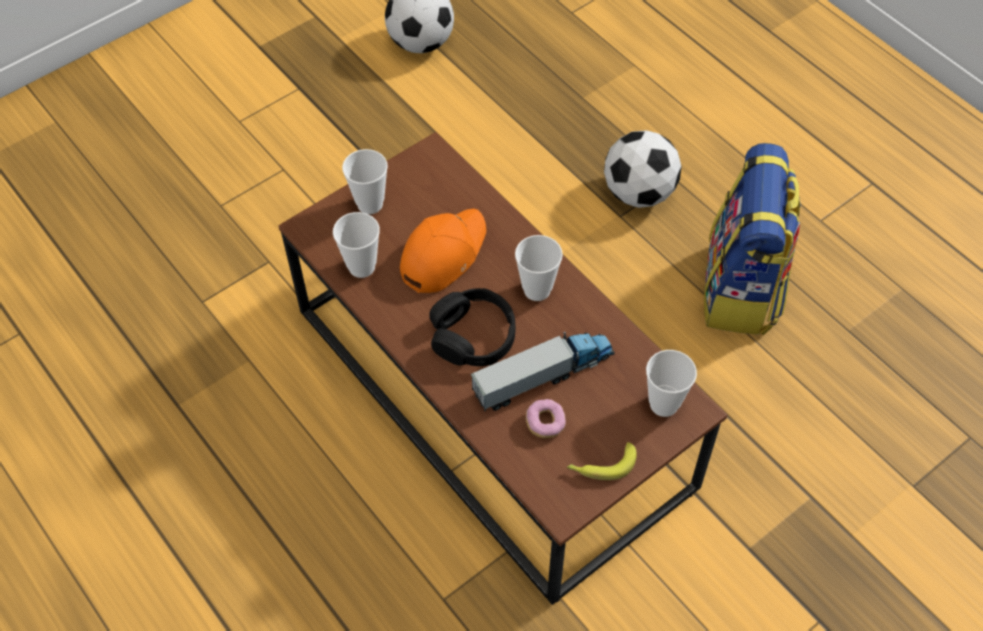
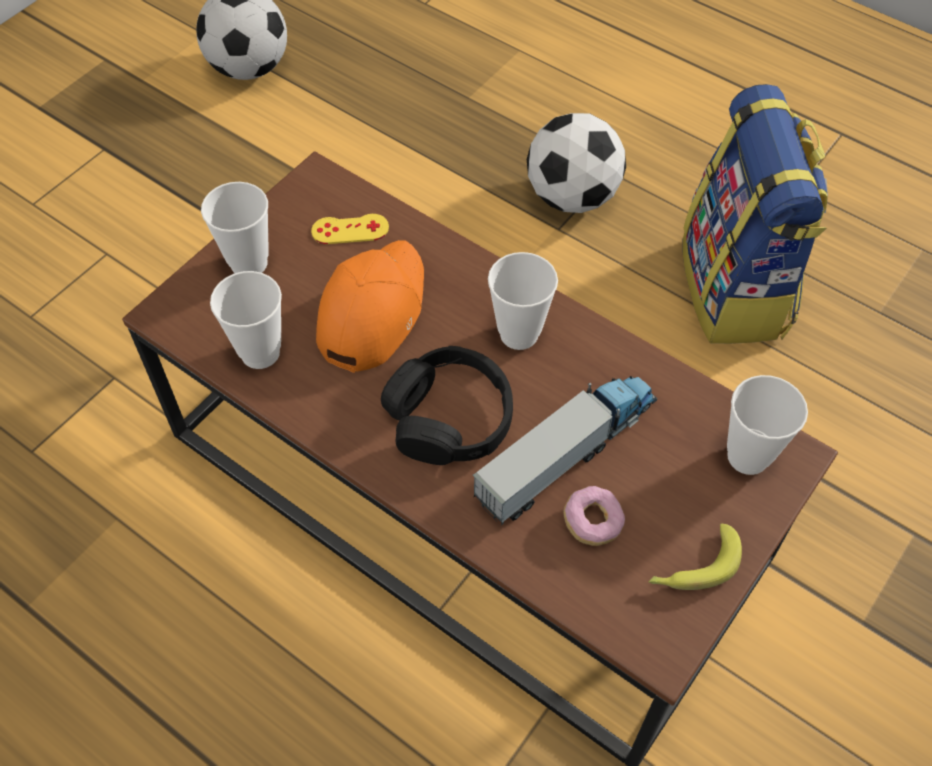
camera: 15 degrees left, 0 degrees up
none -> yellow game controller [311,214,389,244]

